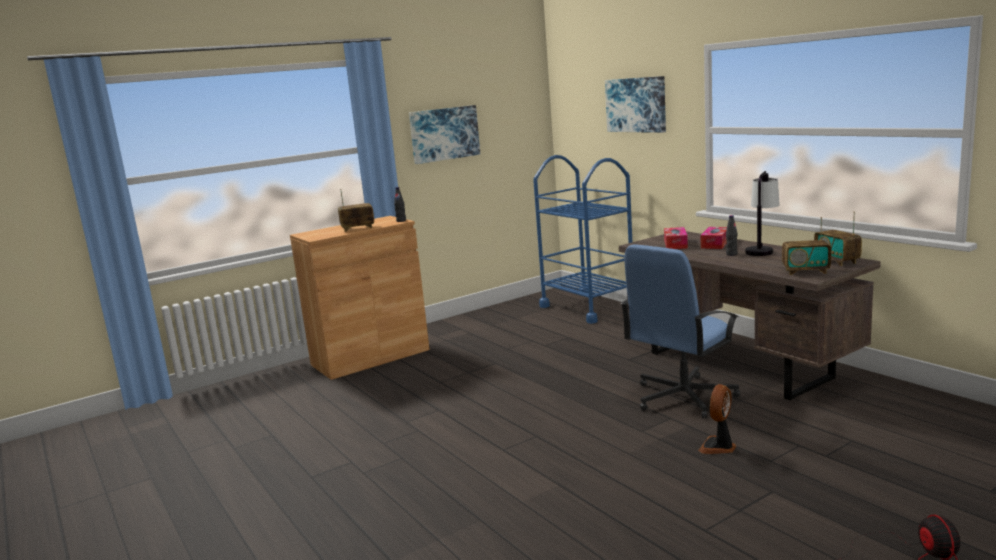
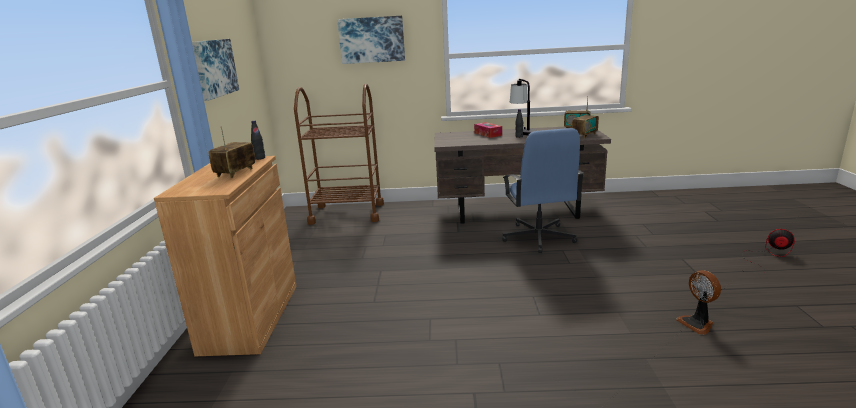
camera: 55 degrees left, 5 degrees up
blue cart [533,155,632,324] -> brown cart [294,84,384,225]
tissue box [664,227,688,249] -> none
fan [698,384,736,454] -> fan moved to [676,270,721,335]

